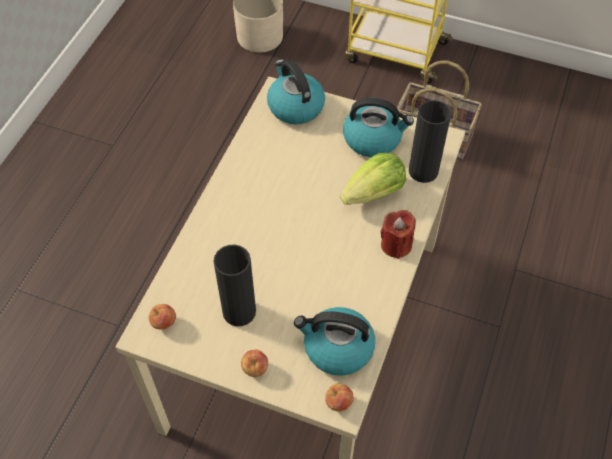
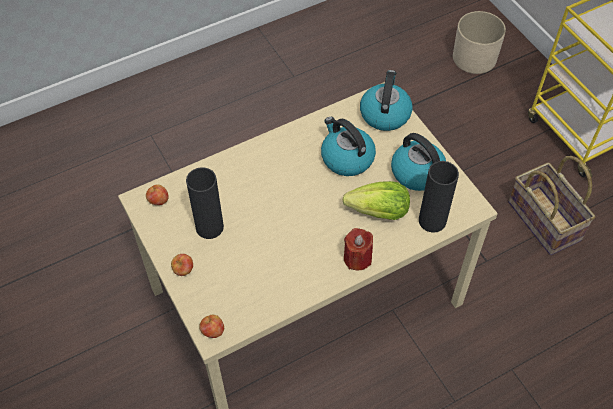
camera: 40 degrees right, 0 degrees up
kettle [294,307,375,376] -> kettle moved to [321,117,376,176]

